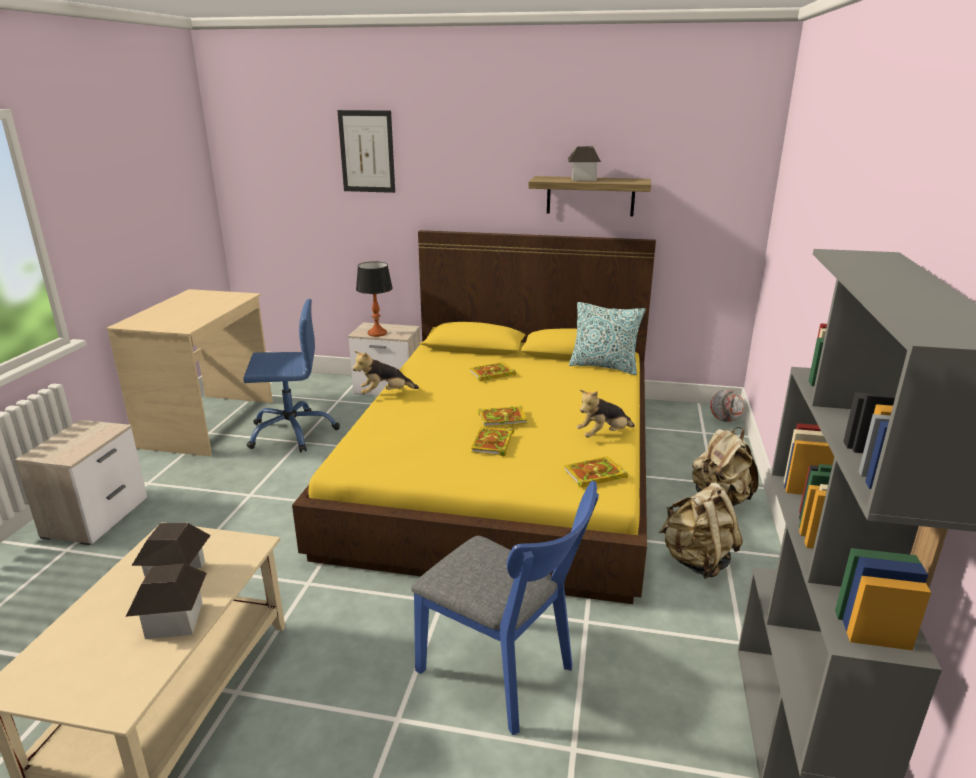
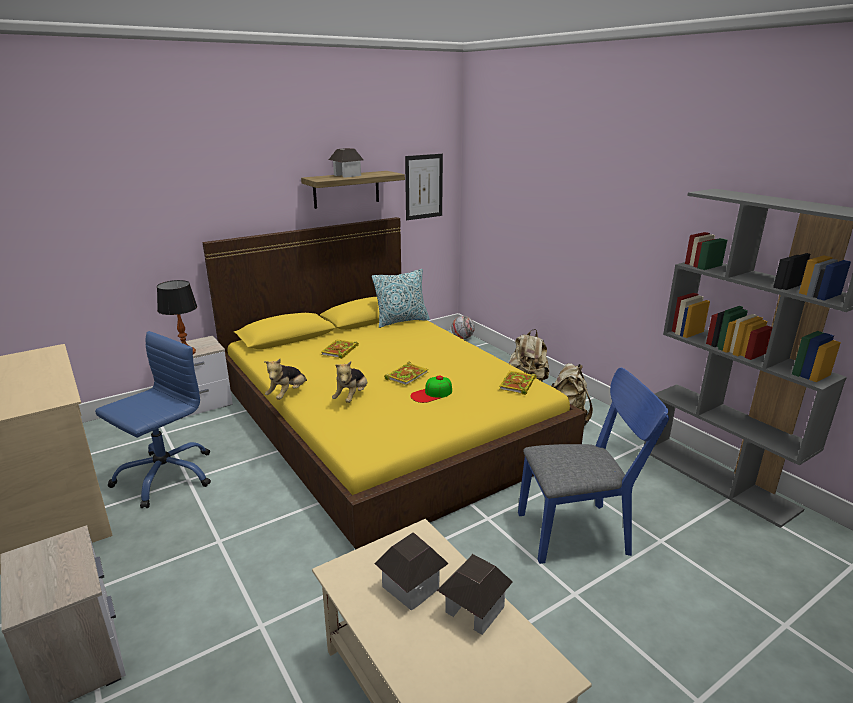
camera: 45 degrees left, 0 degrees up
picture [337,110,395,193] -> picture moved to [405,154,443,220]
book [471,427,514,456] -> cap [410,375,452,403]
plush toy [577,390,635,438] -> plush toy moved to [332,361,367,403]

